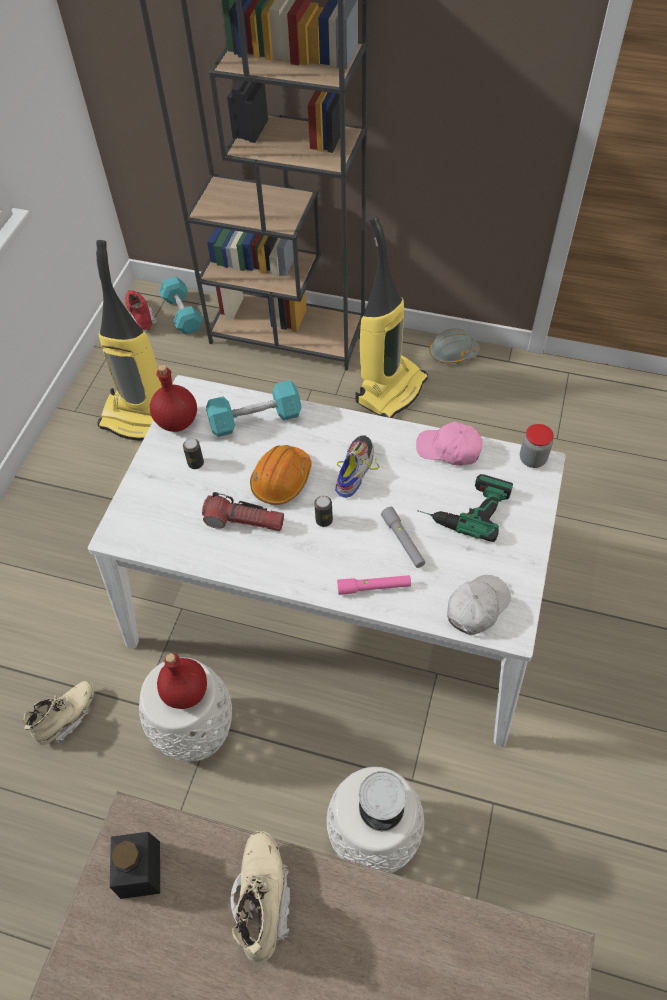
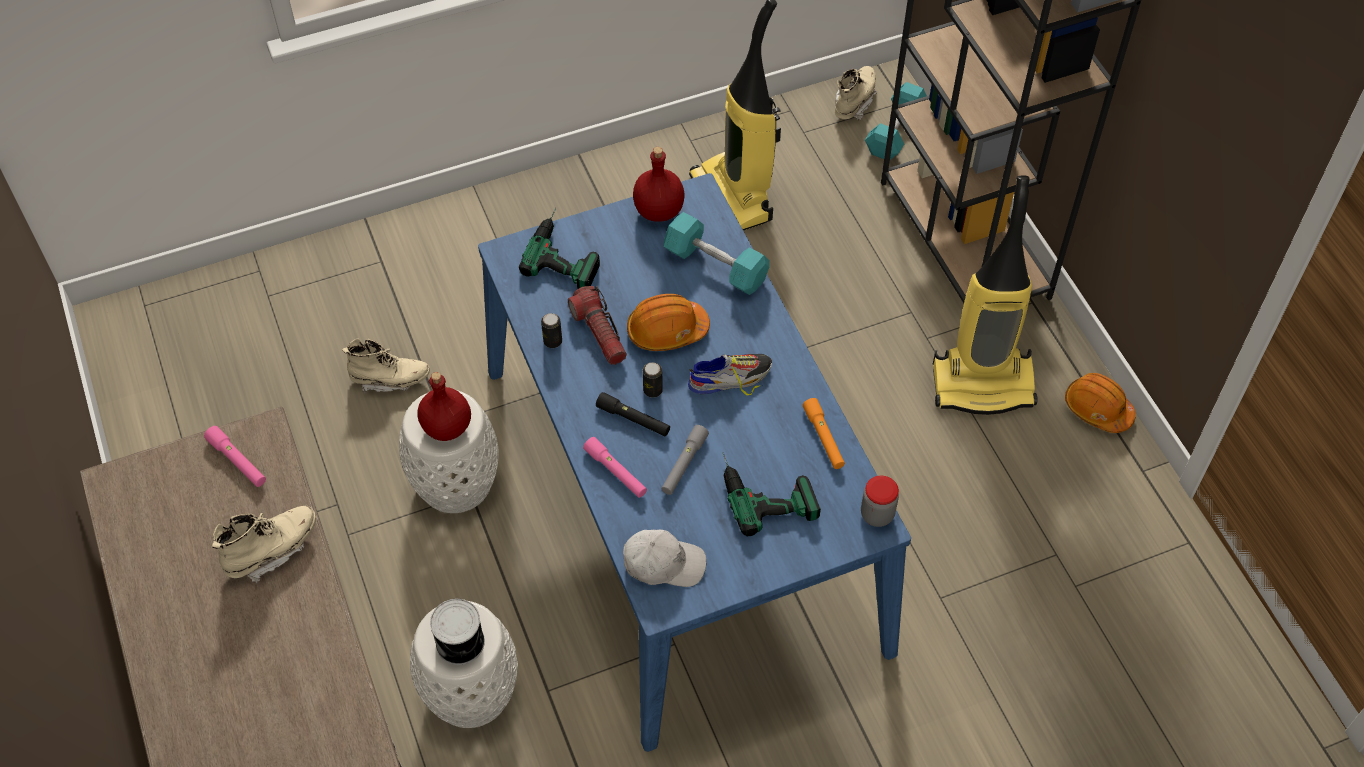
camera: 50 degrees right, 0 degrees up
white dining table [88,375,566,747] -> blue dining table [478,173,911,752]
black jar [110,832,160,899] -> pink flashlight [204,426,266,487]
red boot [125,291,157,330] -> beige boot [835,66,877,120]
can [183,438,204,469] -> can moved to [541,313,562,348]
pink cap [416,422,483,466] -> orange flashlight [803,398,845,469]
grey hard hat [429,328,480,363] -> orange hard hat [1065,373,1136,433]
none -> power drill [519,208,600,289]
none -> black flashlight [596,392,670,436]

